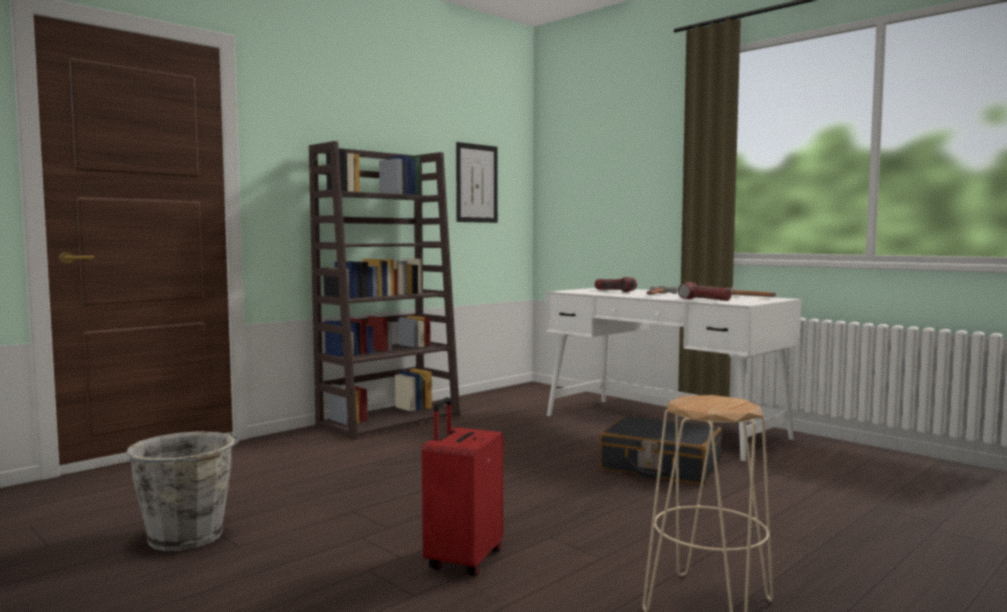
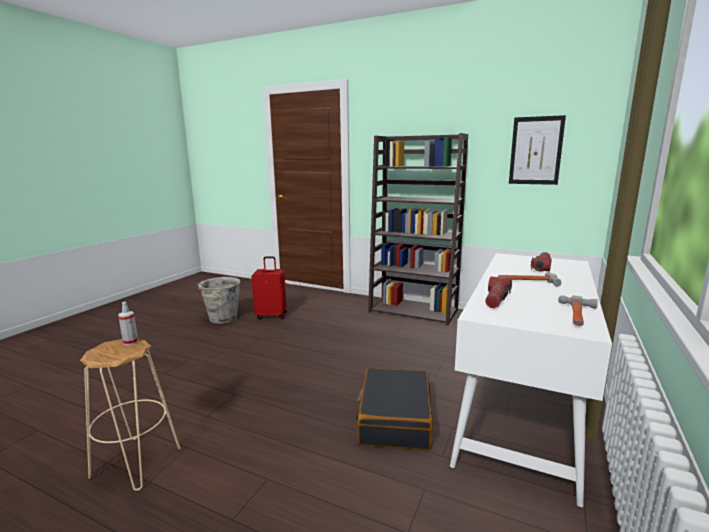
camera: 70 degrees right, 10 degrees up
red suitcase [422,397,503,576] -> red suitcase moved to [252,257,287,319]
none -> spray bottle [118,302,138,345]

